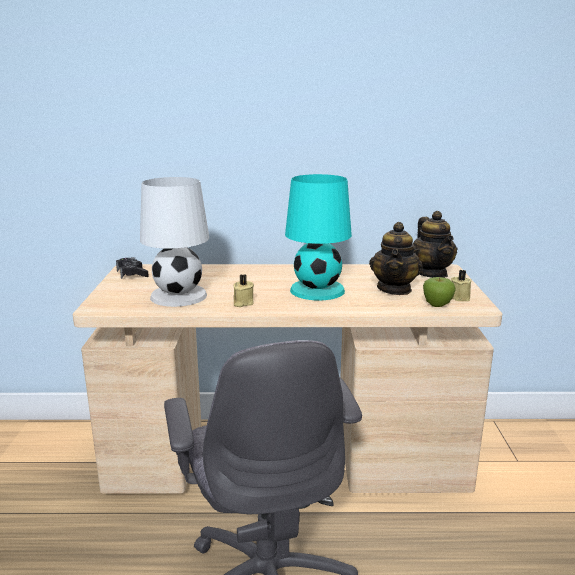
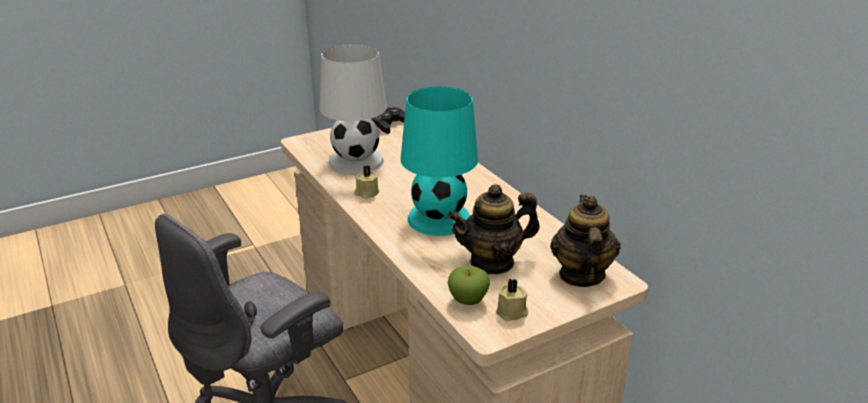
camera: 60 degrees right, 10 degrees up
teapot [413,211,457,278] -> teapot turned 135 degrees clockwise [550,195,621,287]

